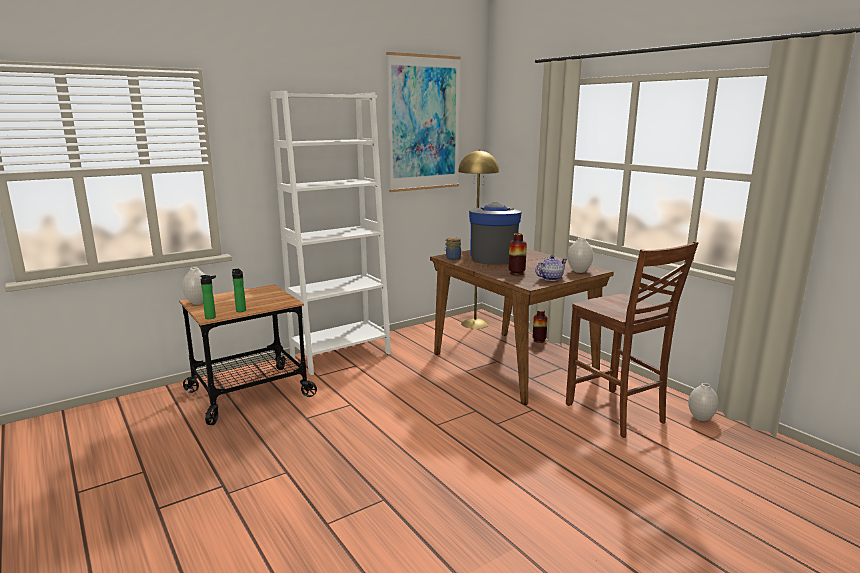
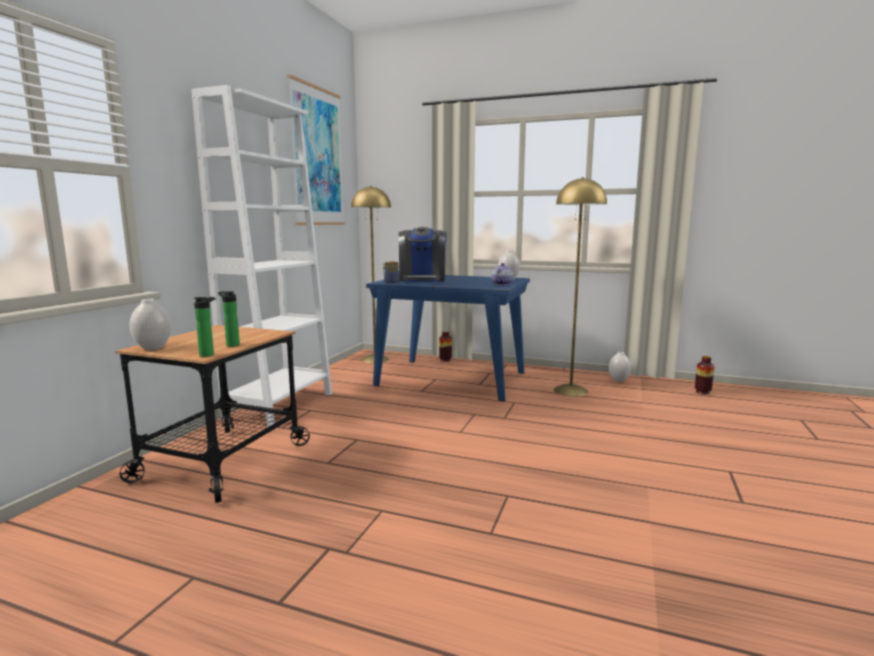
camera: 35 degrees left, 5 degrees down
brown dining table [430,249,614,405] -> blue dining table [366,275,530,401]
coffee machine [469,203,522,265] -> coffee machine turned 150 degrees counterclockwise [399,227,447,282]
vase [508,233,527,275] -> vase moved to [695,356,714,394]
brown chair [566,241,699,438] -> yellow floor lamp [554,177,607,396]

